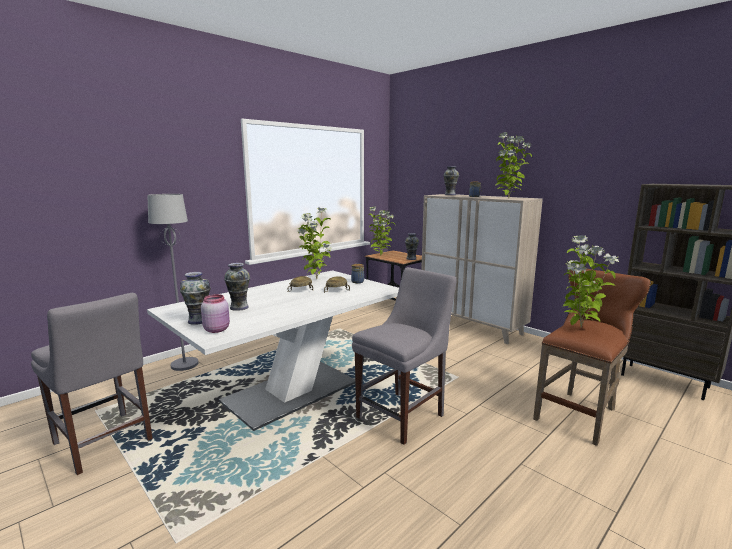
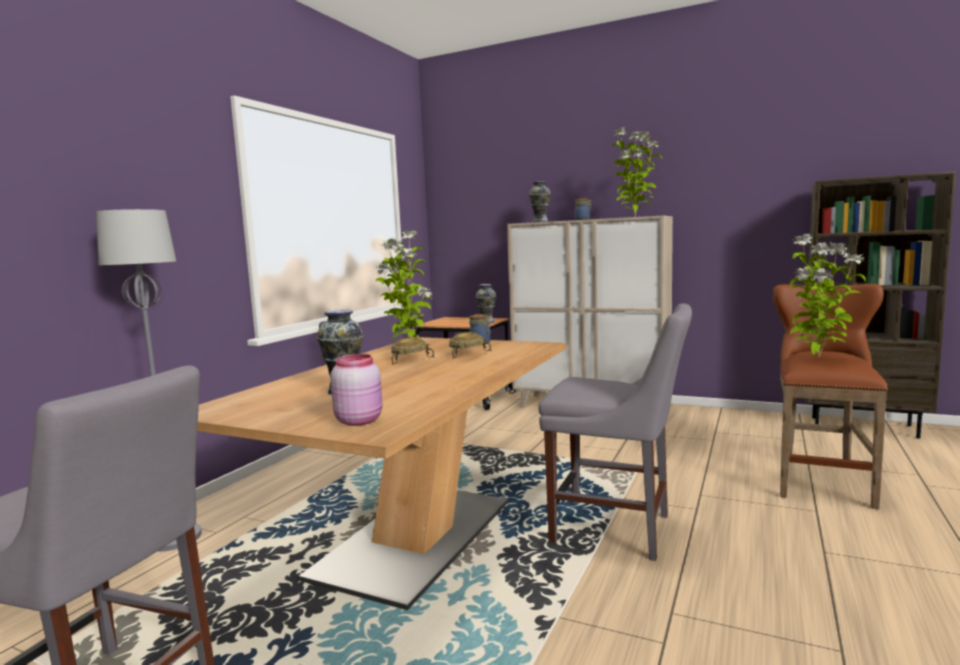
camera: 20 degrees left, 5 degrees down
white dining table [147,270,399,431] -> brown dining table [197,337,566,610]
vase [180,272,211,325] -> none
grey chair [352,267,457,445] -> grey chair turned 90 degrees clockwise [539,303,692,561]
potted plant [368,206,395,256] -> none

